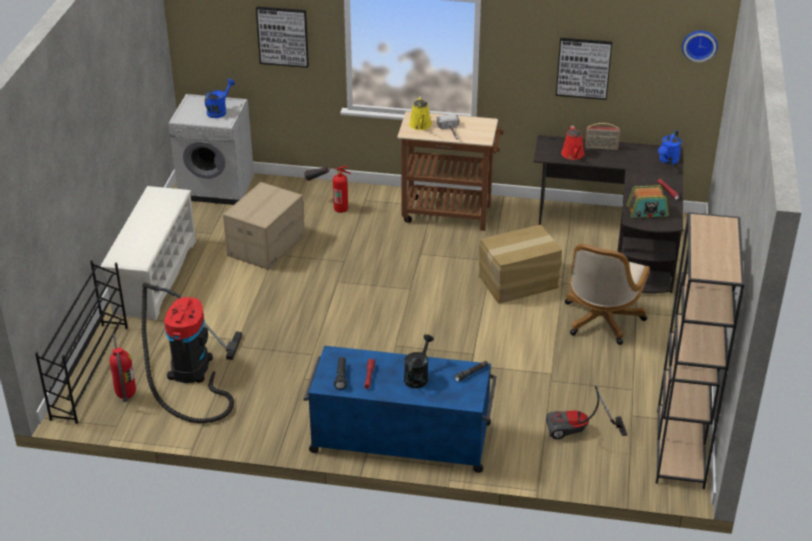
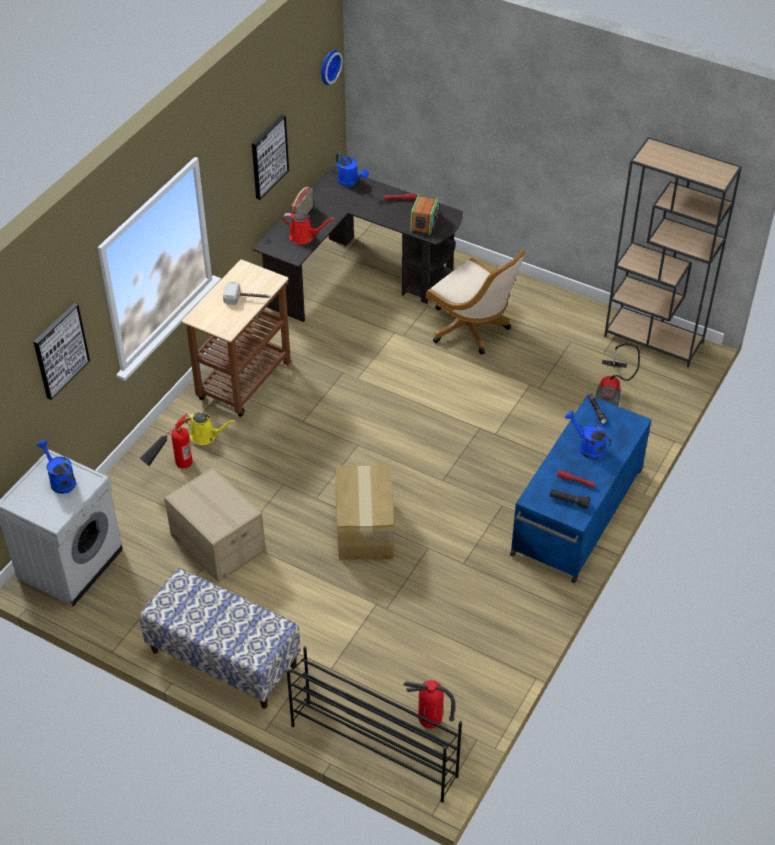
camera: 70 degrees left, 10 degrees up
white shoe rack [101,186,196,321] -> bench [140,568,301,709]
vacuum cleaner [141,283,242,424] -> none
black watering can [404,334,434,388] -> blue watering can [565,411,611,459]
yellow watering can [409,96,432,130] -> yellow watering can moved to [183,412,236,445]
cardboard box [479,225,562,303] -> cardboard box moved to [336,465,395,561]

